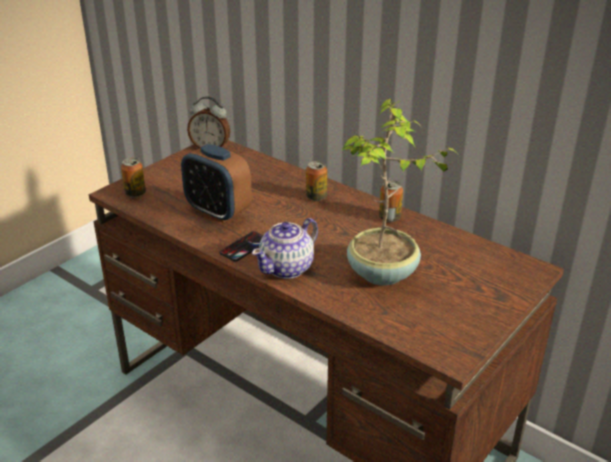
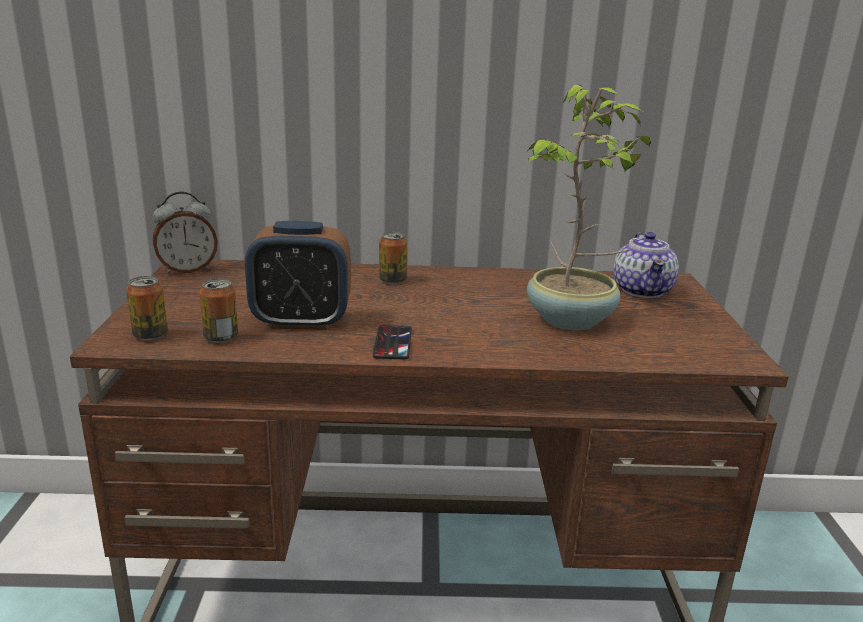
camera: 40 degrees left, 10 degrees down
teapot [252,218,318,279] -> teapot moved to [613,232,679,298]
can [379,180,403,222] -> can moved to [199,278,238,343]

